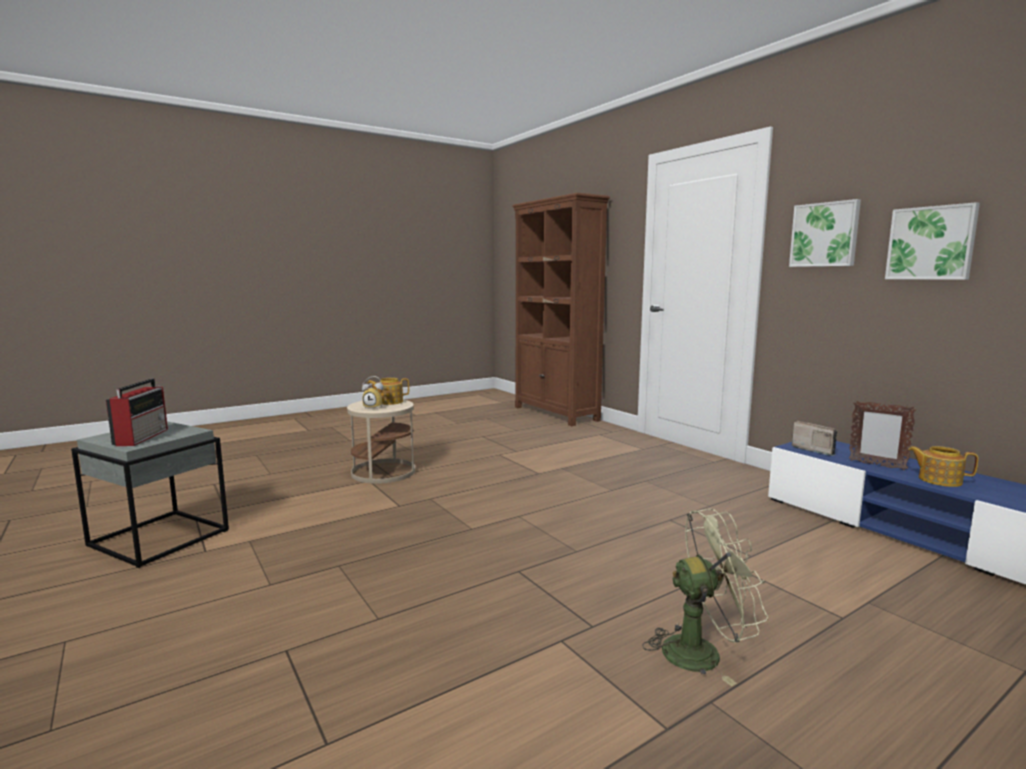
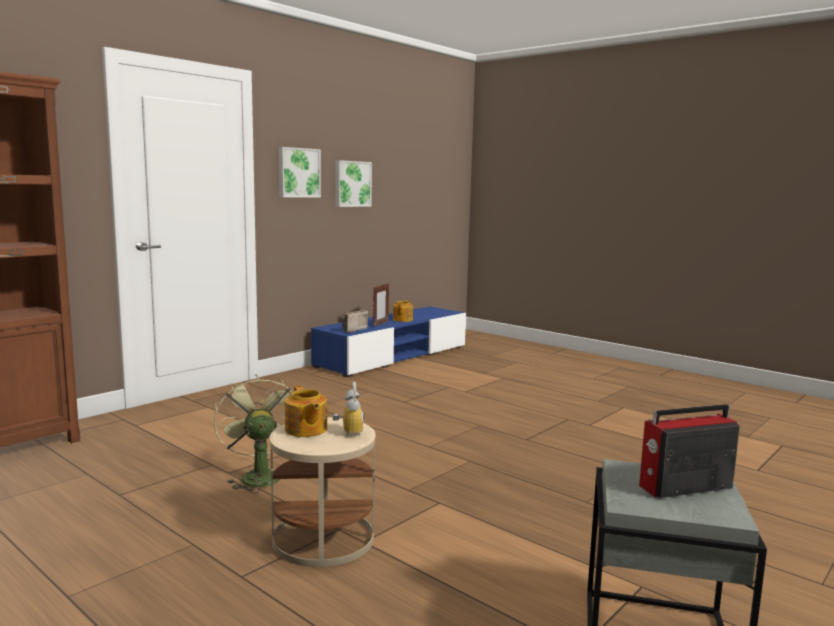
camera: 105 degrees left, 0 degrees up
green fan [642,508,769,686] -> green fan moved to [214,374,292,493]

